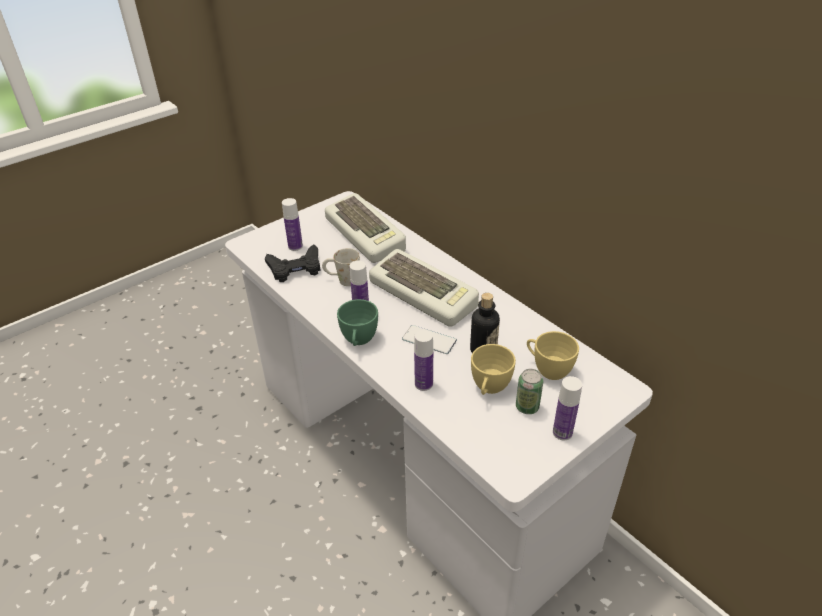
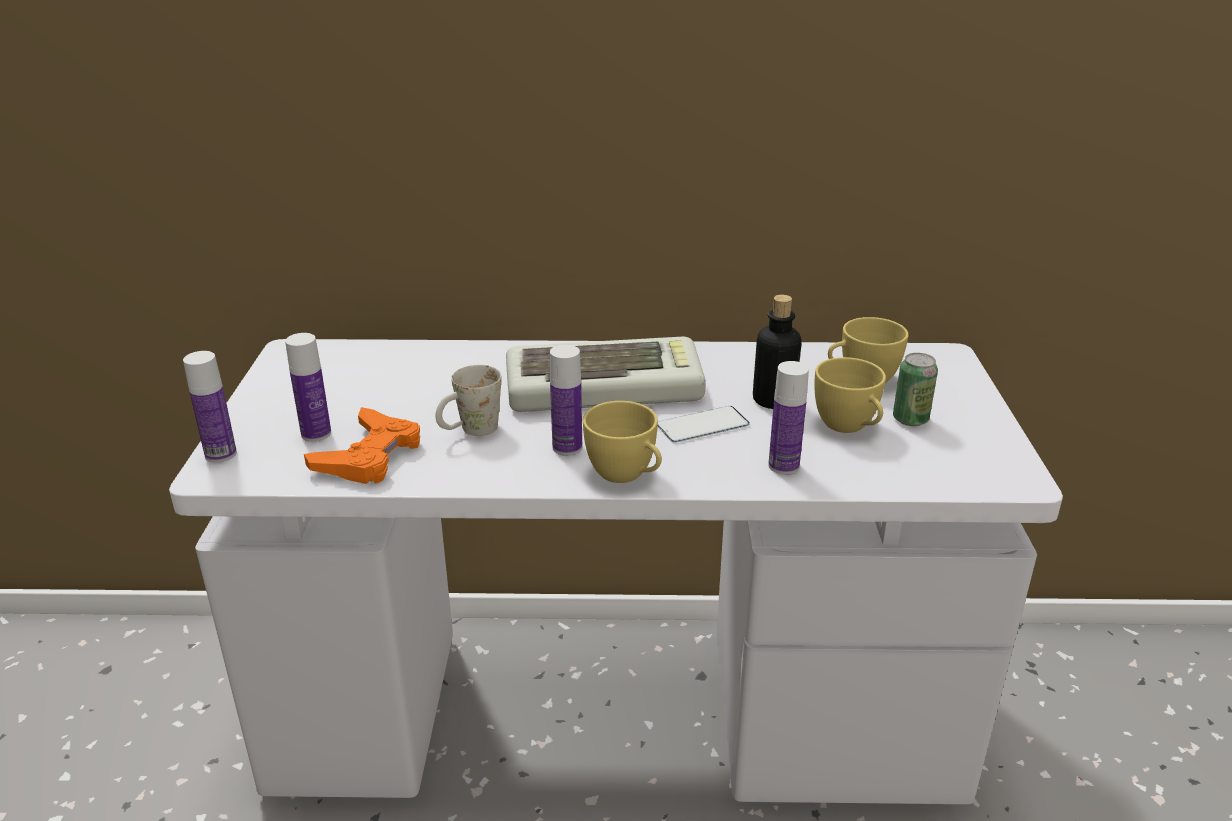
camera: 50 degrees left, 10 degrees down
black game controller [265,244,321,282] -> orange game controller [304,407,420,484]
keyboard [325,193,406,263] -> none
green cup [337,299,378,346] -> yellow cup [583,401,662,483]
bottle [553,376,582,440] -> bottle moved to [183,351,237,463]

